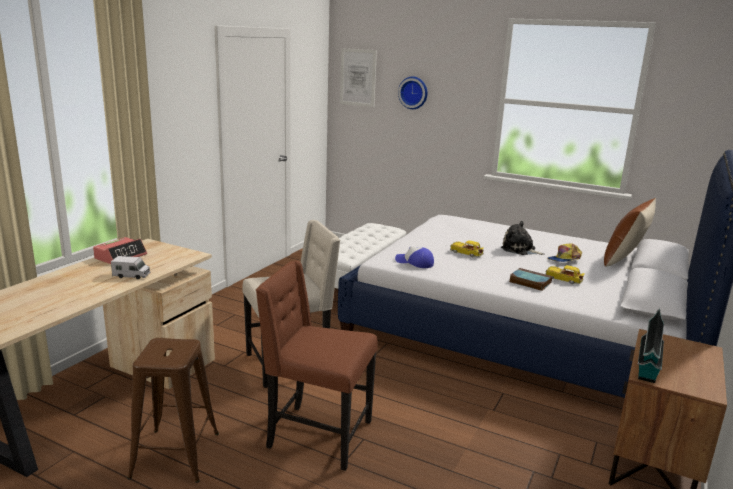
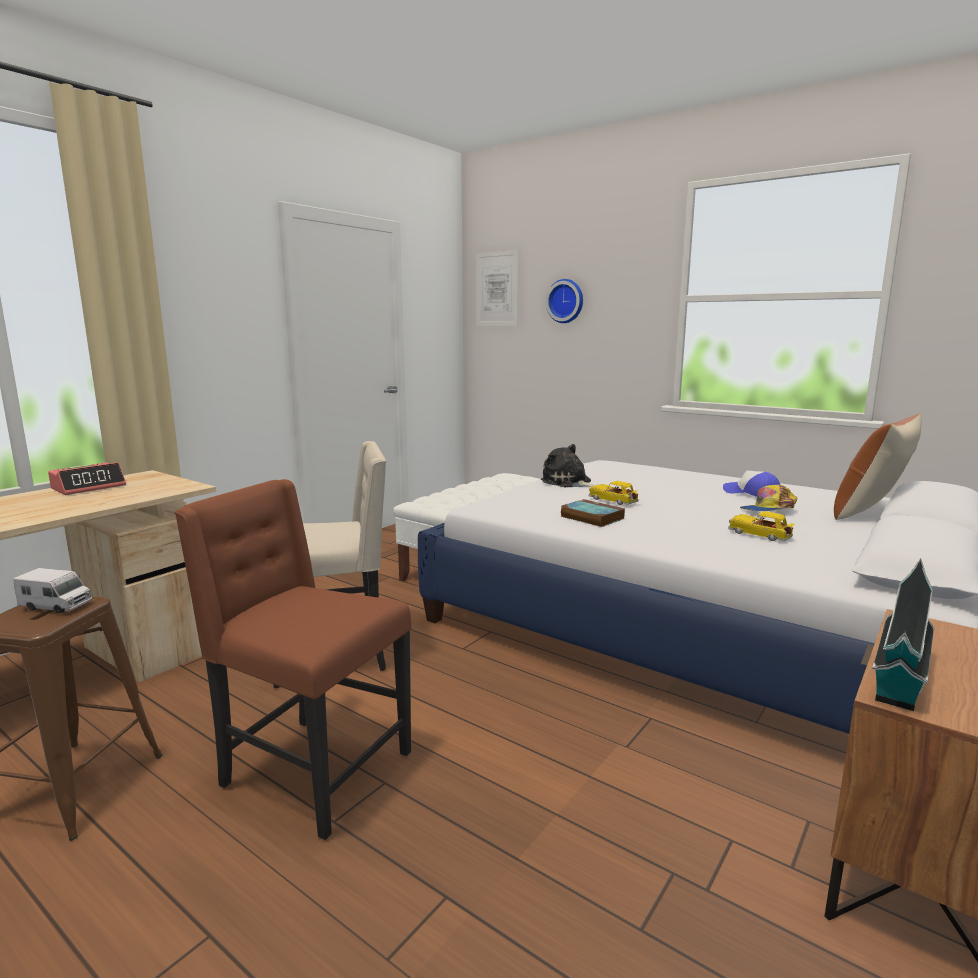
camera: 10 degrees right, 5 degrees down
toy truck [111,256,150,279] -> toy truck moved to [13,568,92,613]
cap [395,246,434,268] -> cap moved to [723,471,780,497]
plush toy [501,221,544,255] -> plush toy moved to [541,444,595,487]
book [509,268,552,291] -> book moved to [560,499,625,527]

